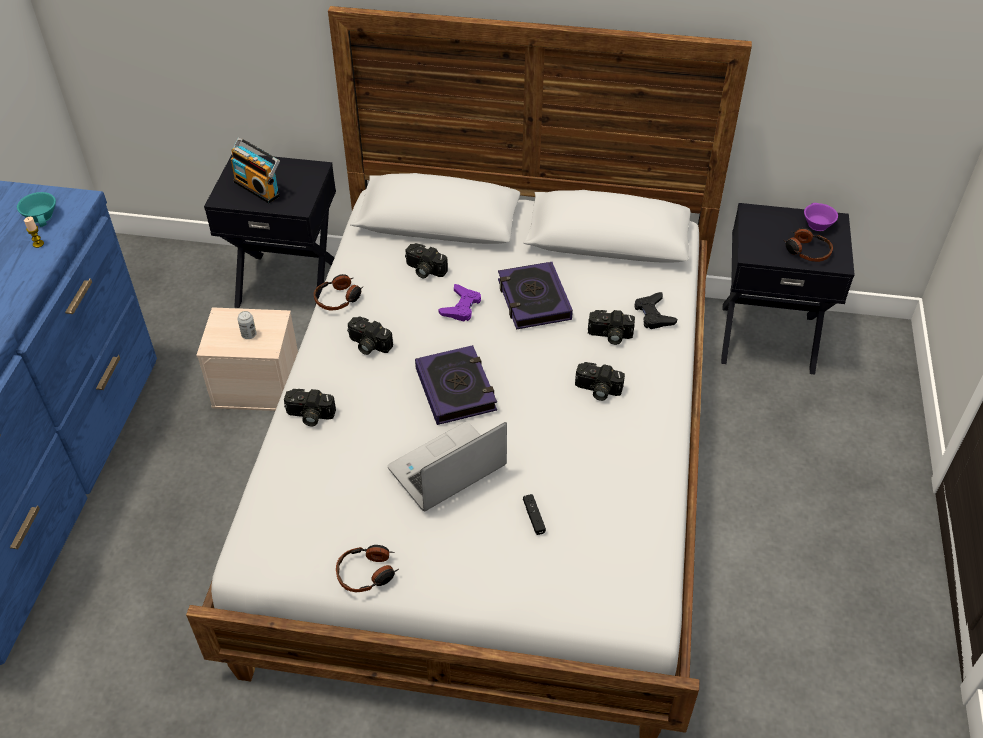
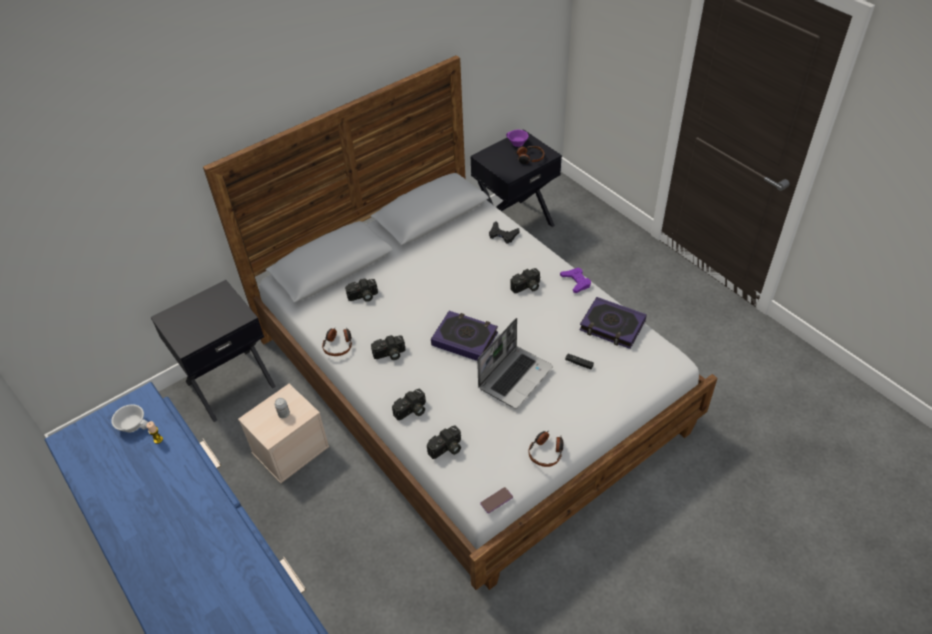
camera: 45 degrees left, 0 degrees up
turquoise cup [17,192,56,227] -> white cup [111,404,148,432]
radio [230,137,280,203] -> none
laptop [388,422,507,511] -> laptop turned 150 degrees counterclockwise [477,318,553,409]
purple game controller [438,284,481,321] -> purple game controller moved to [560,268,591,293]
book [498,262,573,330] -> book moved to [579,297,647,349]
camera [588,310,635,345] -> camera moved to [427,426,461,459]
none -> phone [480,487,513,513]

